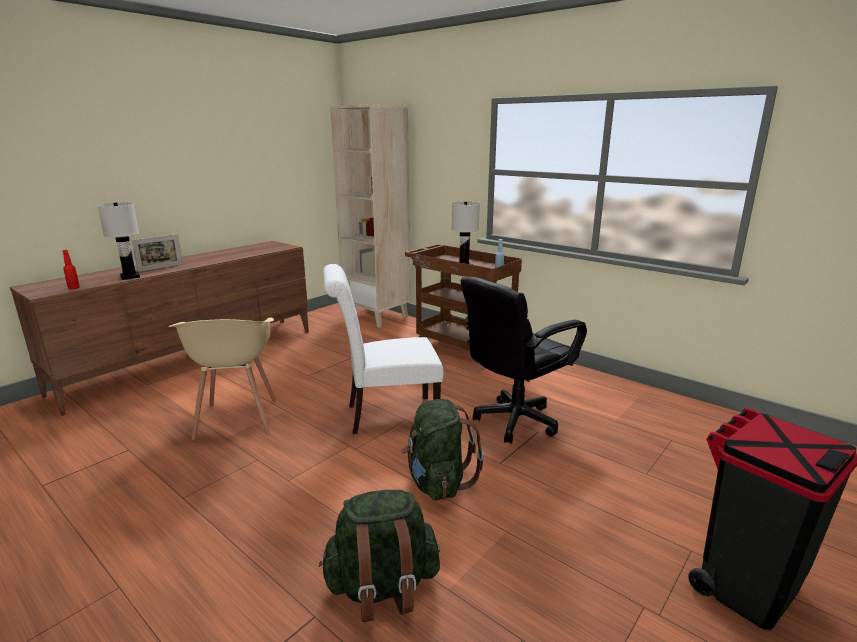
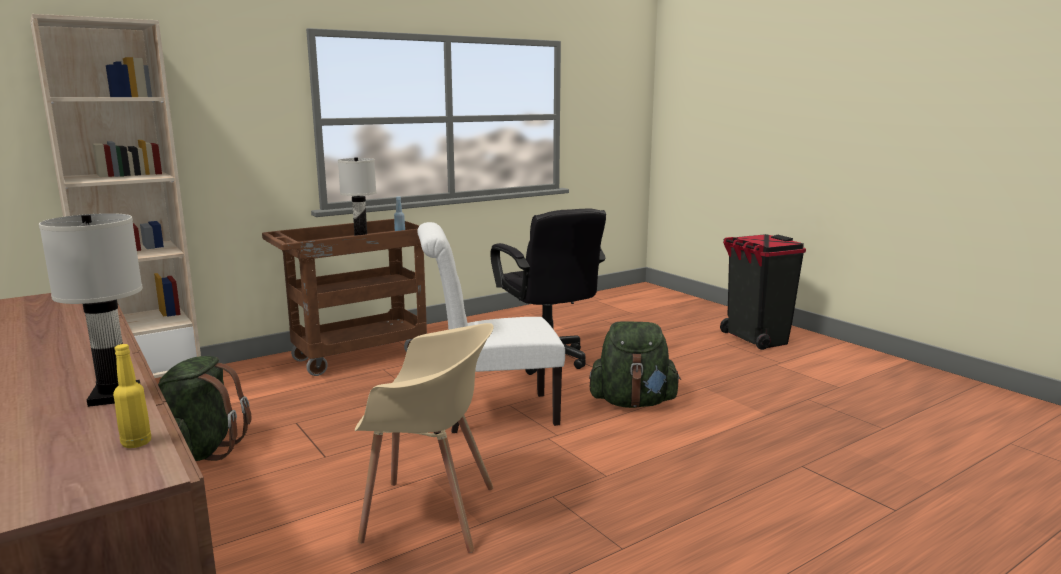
camera: 75 degrees left, 5 degrees down
red bottle [62,250,80,289] -> yellow bottle [113,344,151,448]
picture frame [132,234,183,272] -> none
green backpack [319,490,440,622] -> green backpack moved to [158,356,252,461]
white chair [323,264,444,434] -> white chair turned 75 degrees clockwise [417,222,565,433]

